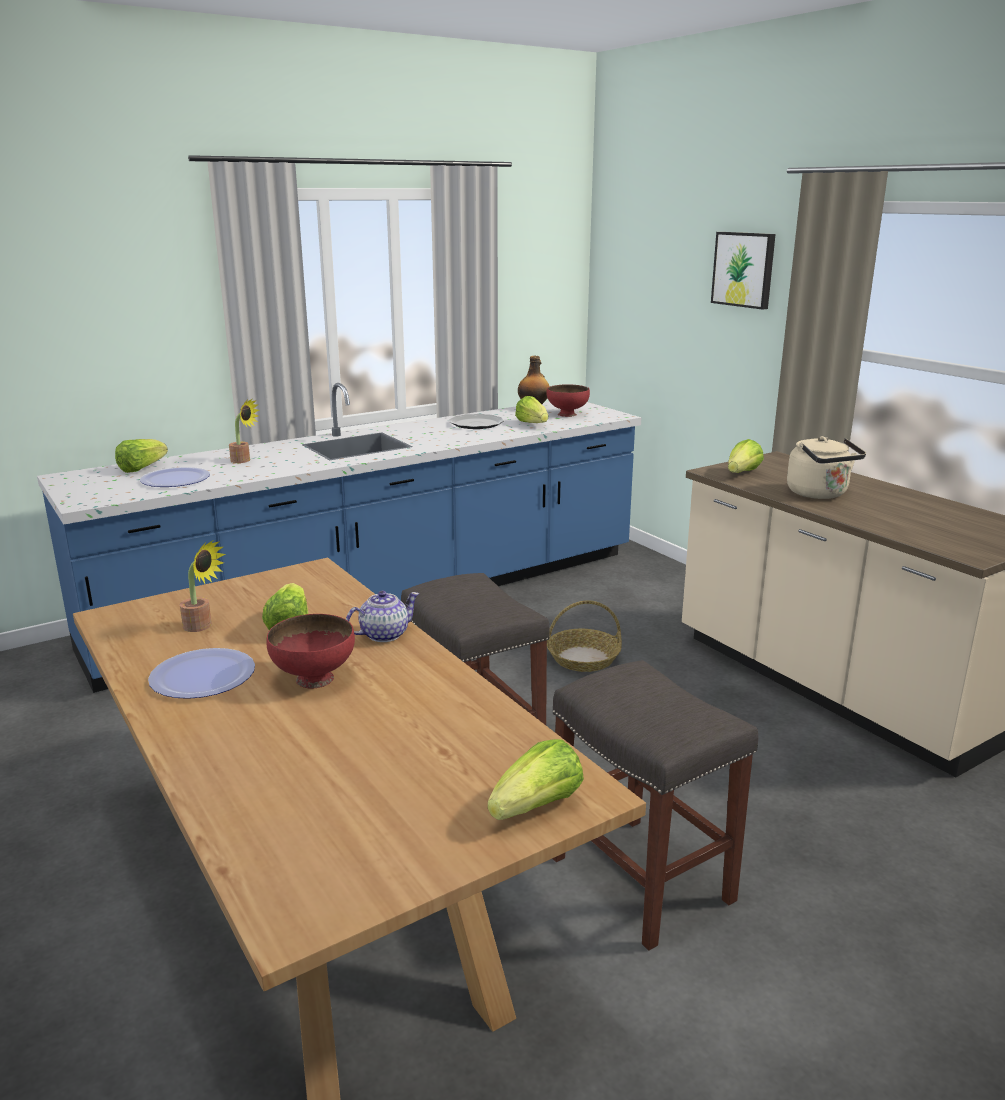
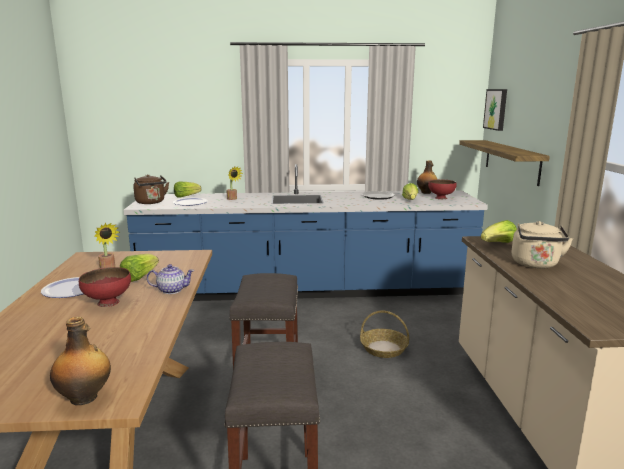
camera: 30 degrees right, 5 degrees down
lettuce [488,739,584,820] -> bottle [50,317,111,406]
picture [711,232,776,310] -> picture moved to [483,89,507,131]
none -> brown kettle [133,174,169,204]
none -> shelf [459,140,550,186]

